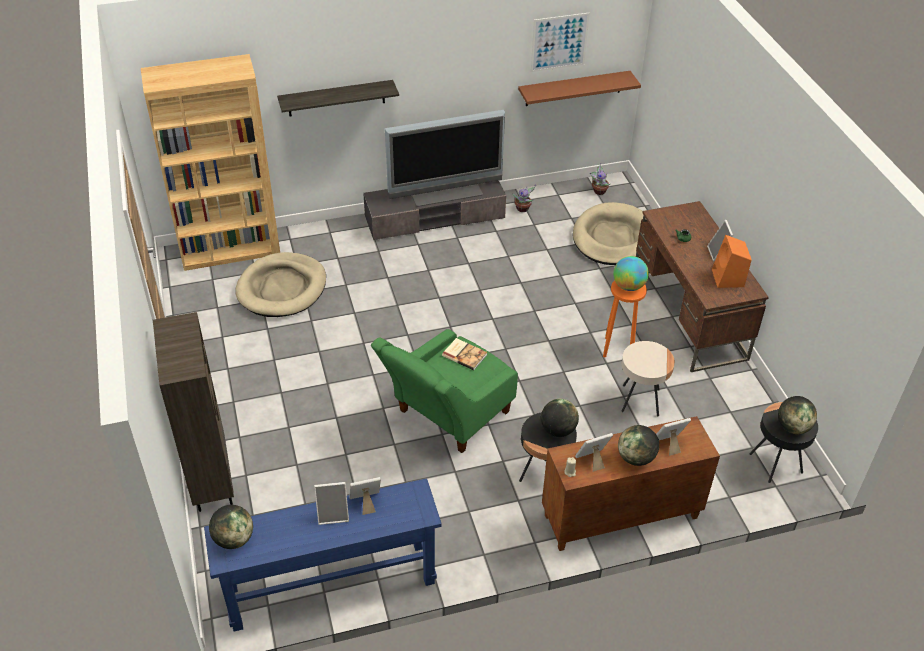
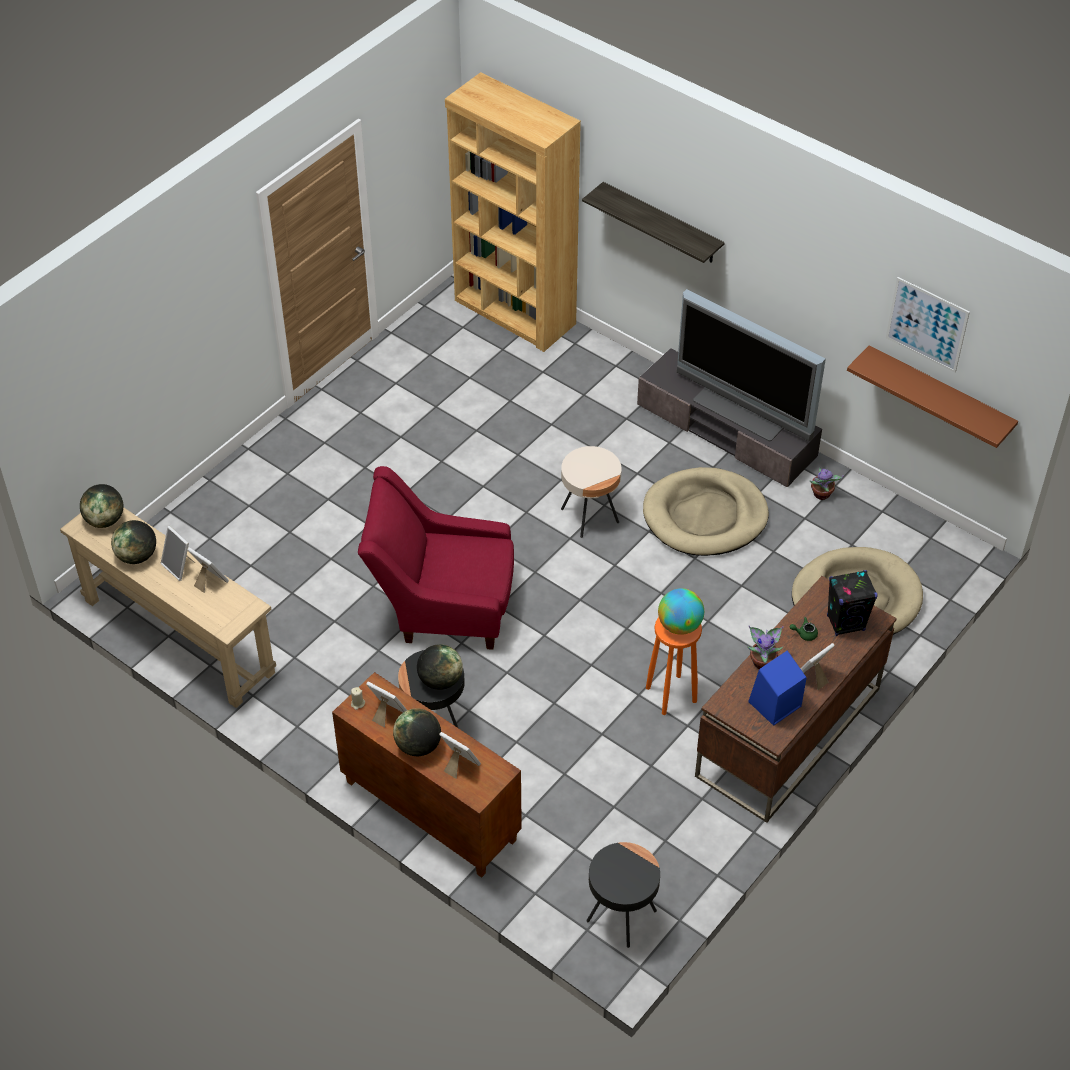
camera: 55 degrees right, 5 degrees up
brown bookcase [153,312,234,512] -> none
blue console table [204,478,442,632] -> beige console table [60,507,276,708]
beige dog bed [235,252,326,317] -> beige dog bed moved to [643,467,769,556]
green armchair [371,329,518,453] -> red armchair [358,466,514,650]
book [442,338,487,370] -> none
potted plant [590,163,610,195] -> potted plant moved to [747,626,784,669]
beige side table [621,341,675,416] -> beige side table moved to [561,446,622,538]
orange speaker [712,235,752,288] -> blue speaker [748,650,807,726]
globe [778,396,817,434] -> globe moved to [111,520,156,564]
none -> black speaker [827,570,878,636]

